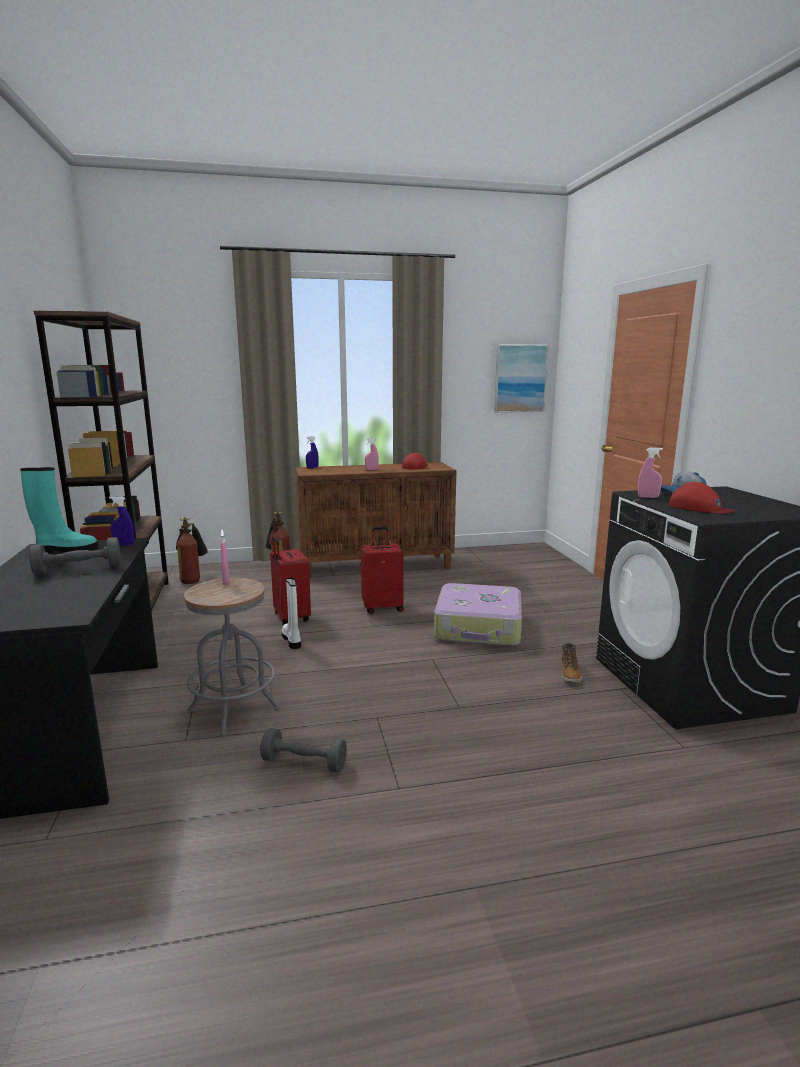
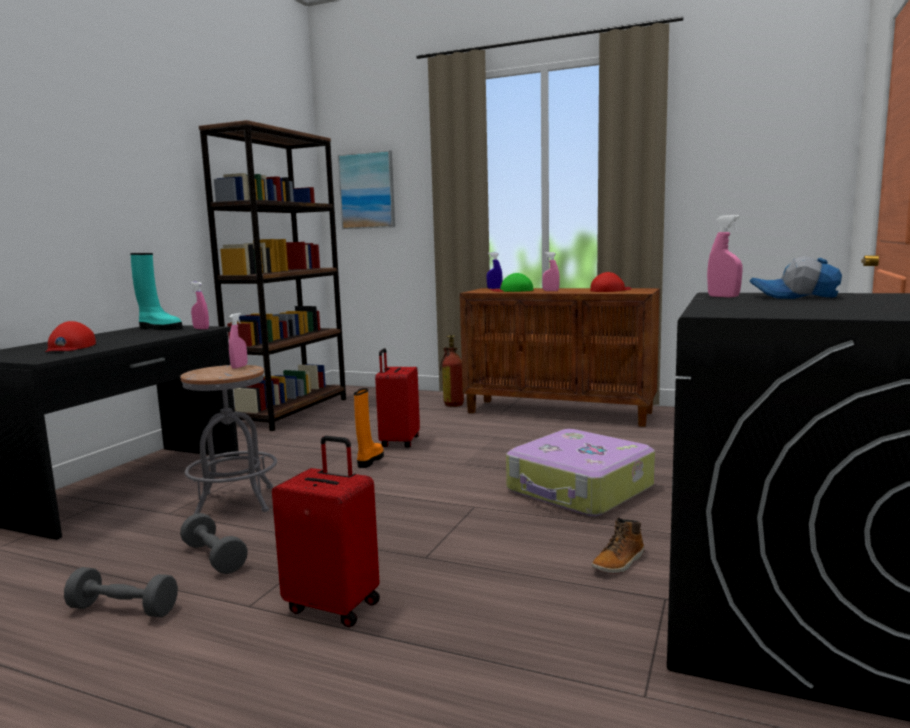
camera: 35 degrees right, 5 degrees down
grey dumbbell [29,537,121,575] -> grey dumbbell moved to [64,567,178,617]
blue spray bottle [109,496,135,546] -> pink spray bottle [191,282,209,329]
fire extinguisher [176,518,208,584] -> none
white boot [282,578,301,649] -> orange boot [354,388,384,468]
red suitcase [361,527,404,614] -> red suitcase moved to [272,436,380,627]
picture [494,344,549,412] -> picture moved to [338,150,395,229]
red cap [669,482,734,514] -> red cap moved to [45,321,96,352]
none -> green cap [490,273,534,292]

